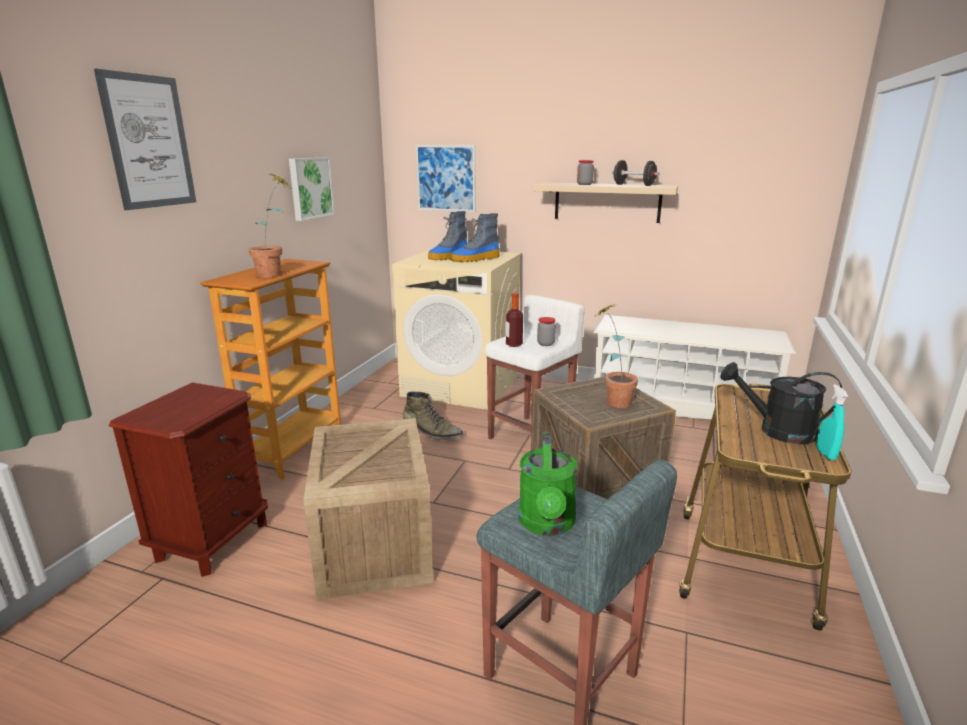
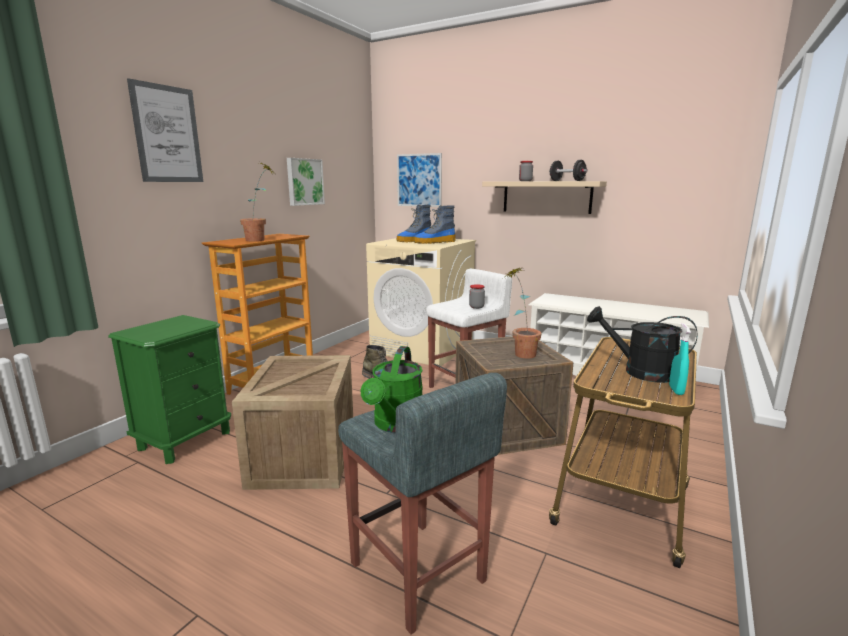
camera: 10 degrees right, 5 degrees down
brown nightstand [109,383,268,577] -> green nightstand [108,315,231,464]
bottle [506,293,523,347] -> none

